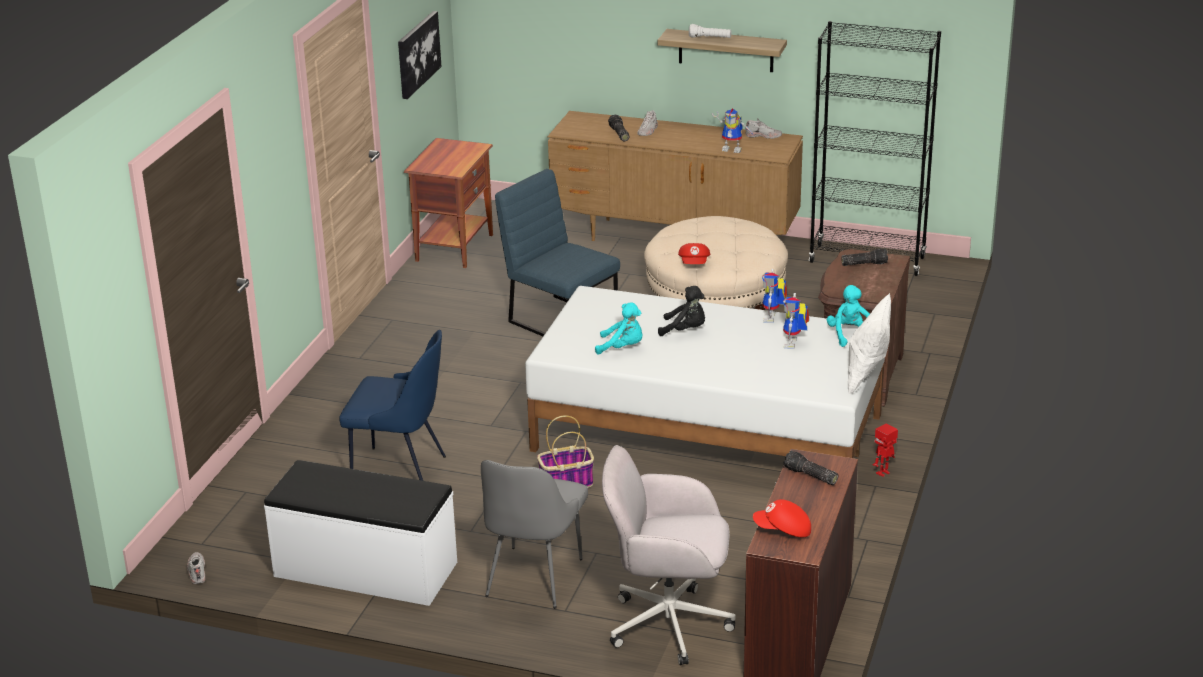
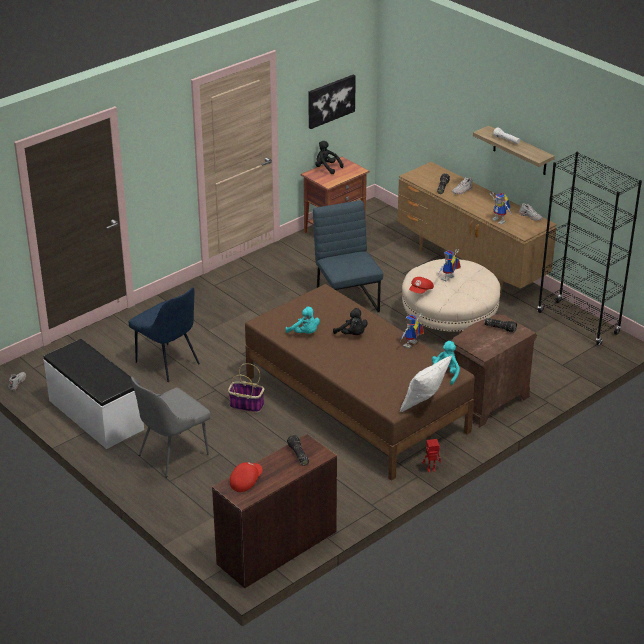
camera: 30 degrees right, 5 degrees up
white bed [525,286,885,458] -> brown bed [245,284,475,481]
grey office chair [602,445,736,665] -> none
red cap [753,499,811,537] -> red cap turned 90 degrees clockwise [230,462,263,492]
toy robot [783,293,809,349] -> toy robot moved to [439,249,461,282]
none -> black plush toy [315,141,344,174]

